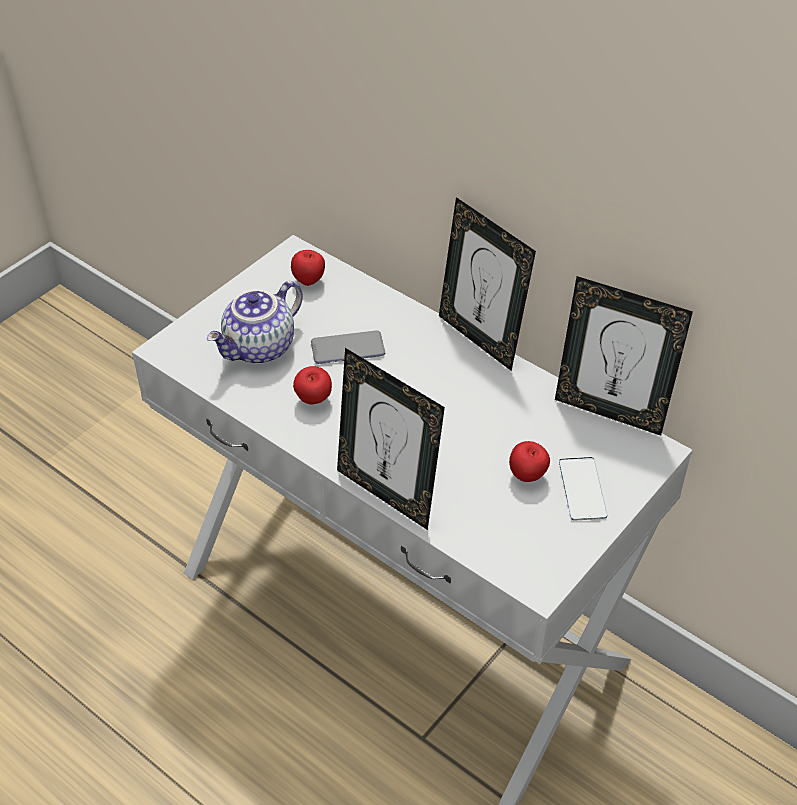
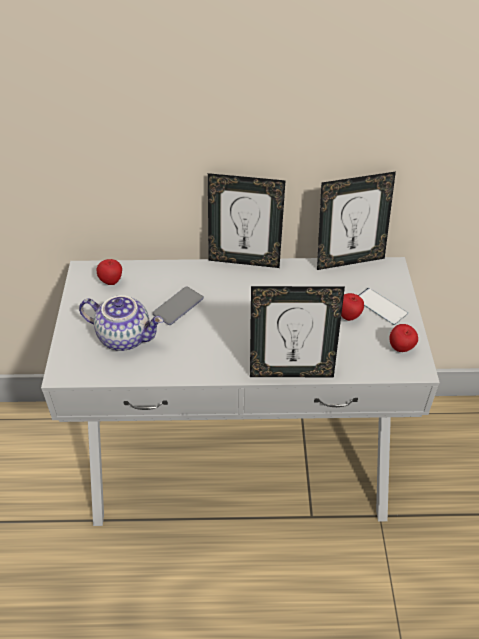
camera: 40 degrees left, 0 degrees up
teapot [207,281,303,364] -> teapot turned 75 degrees counterclockwise [79,295,163,351]
apple [293,366,332,404] -> apple moved to [389,324,418,352]

